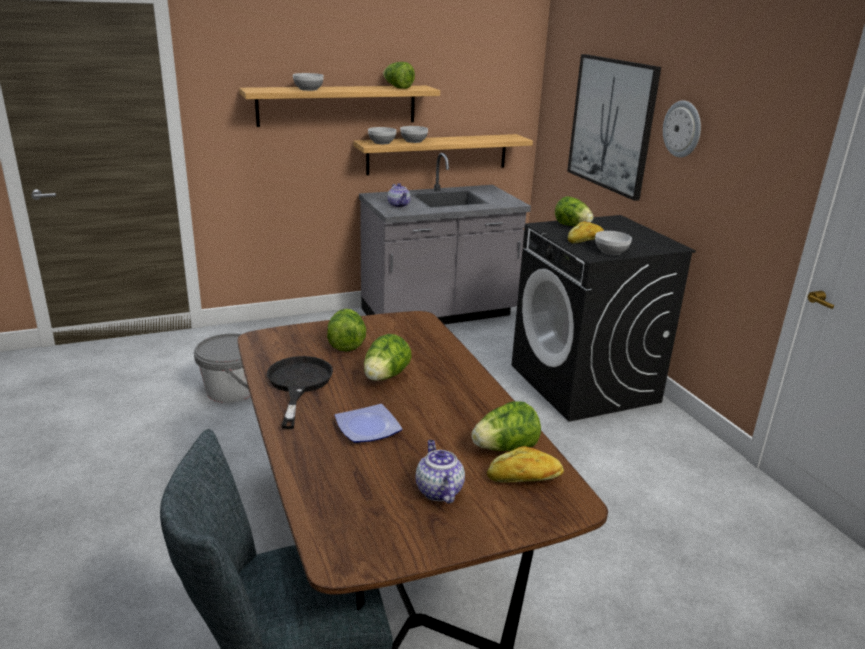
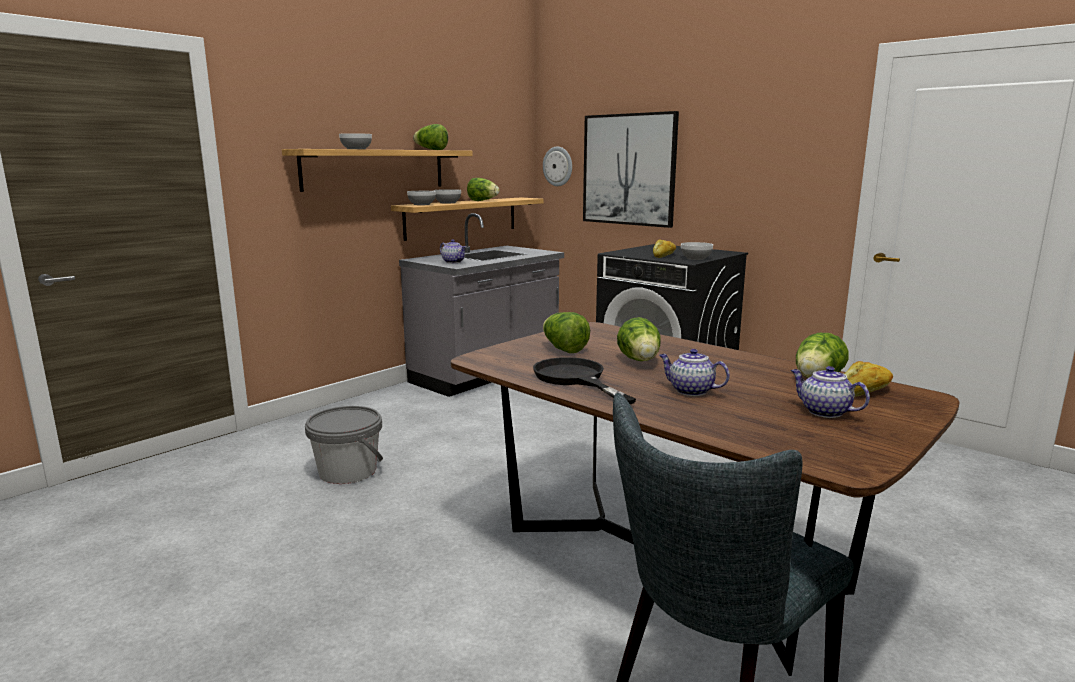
camera: 25 degrees left, 10 degrees down
plate [335,404,402,443] -> teapot [659,349,730,396]
lettuce [555,196,593,226] -> lettuce moved to [467,178,499,201]
wall clock [663,100,701,157] -> wall clock moved to [543,146,572,186]

